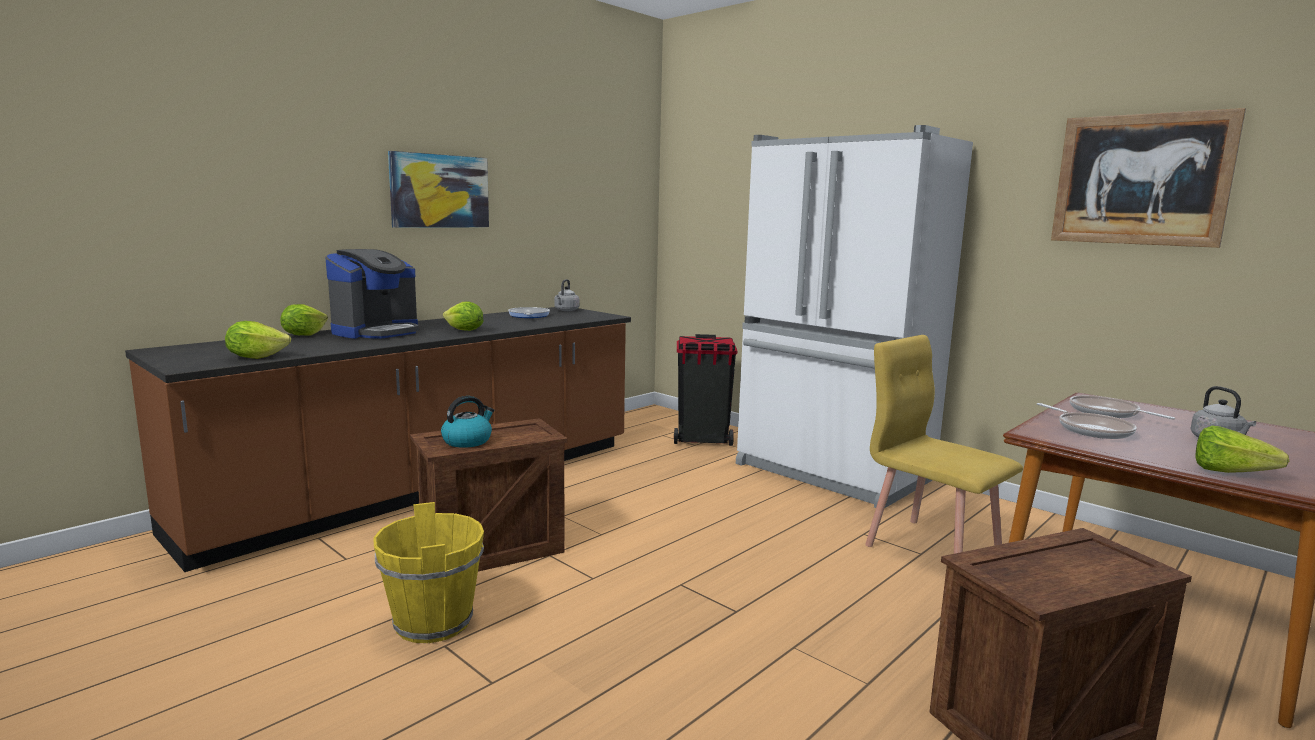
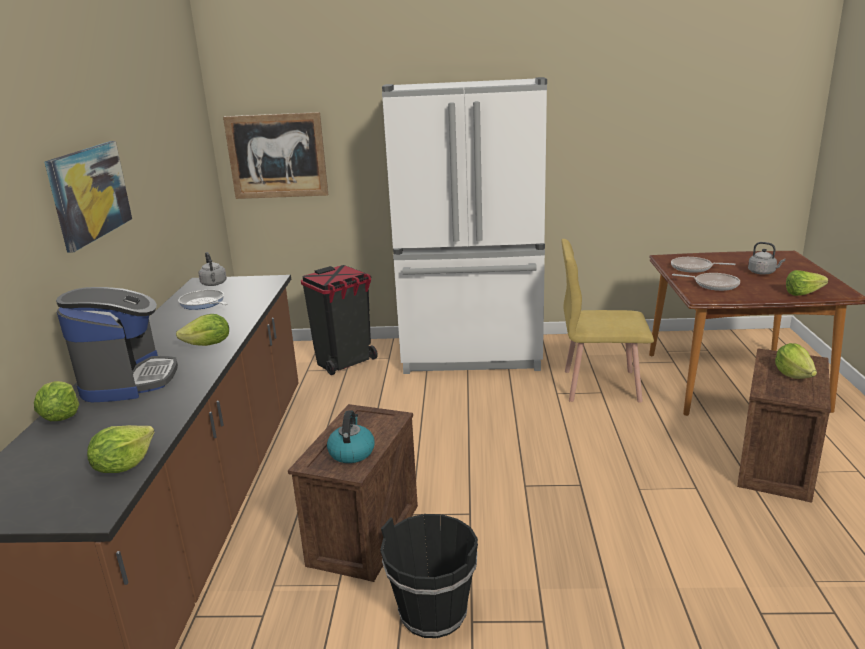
camera: 40 degrees left, 10 degrees up
yellow bucket [373,502,484,643] -> black bucket [380,514,478,638]
picture [1051,108,1246,248] -> picture moved to [223,112,328,199]
none -> lettuce [775,343,817,379]

